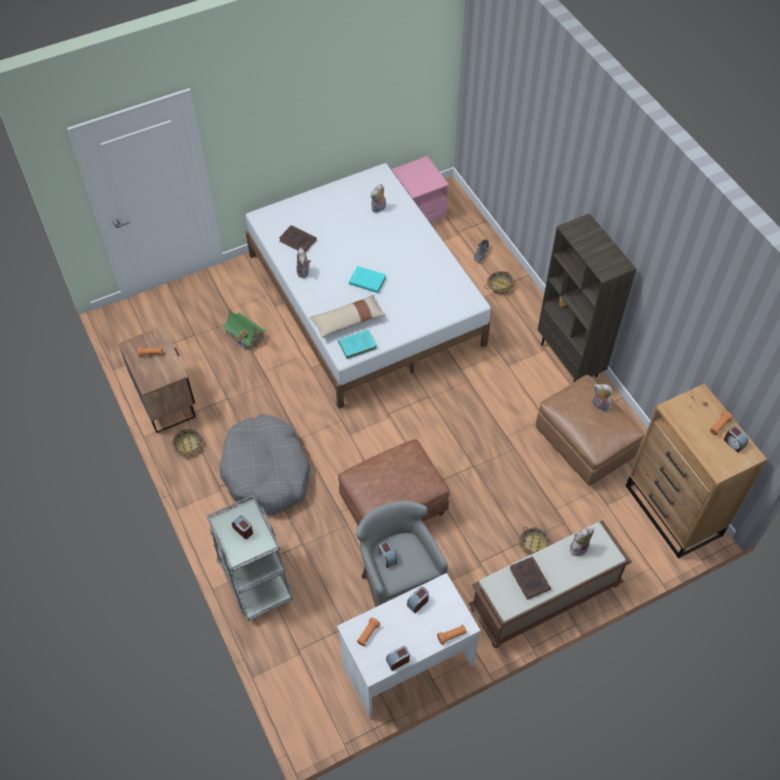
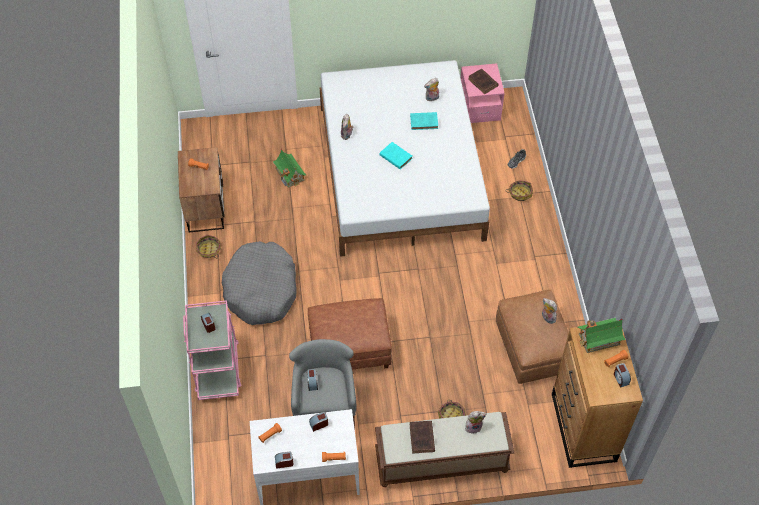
camera: 20 degrees right, 0 degrees up
grey cart [206,495,293,621] -> pink cart [183,300,241,400]
brown book [279,225,316,252] -> brown book moved to [468,68,499,94]
beige pillow [309,295,386,338] -> none
turquoise book [338,330,377,359] -> turquoise book moved to [410,112,438,130]
brown bookcase [537,213,636,382] -> none
none -> toy house [578,317,626,353]

